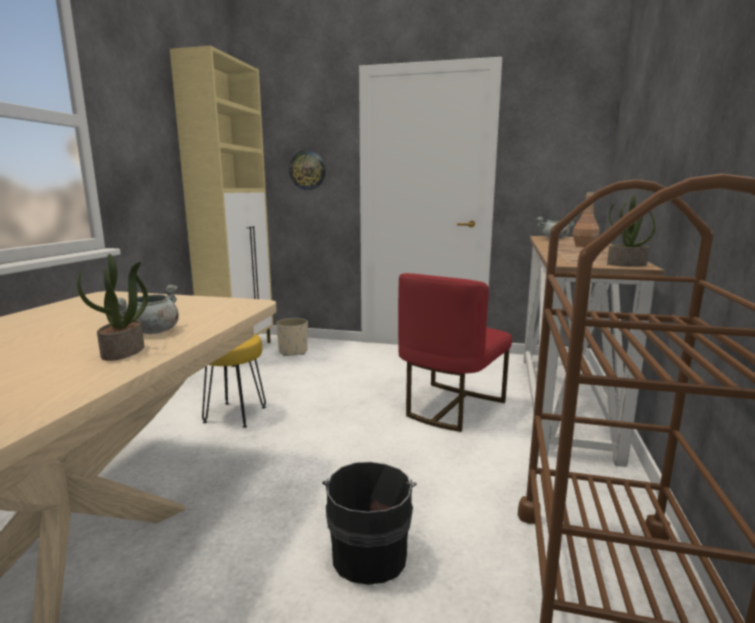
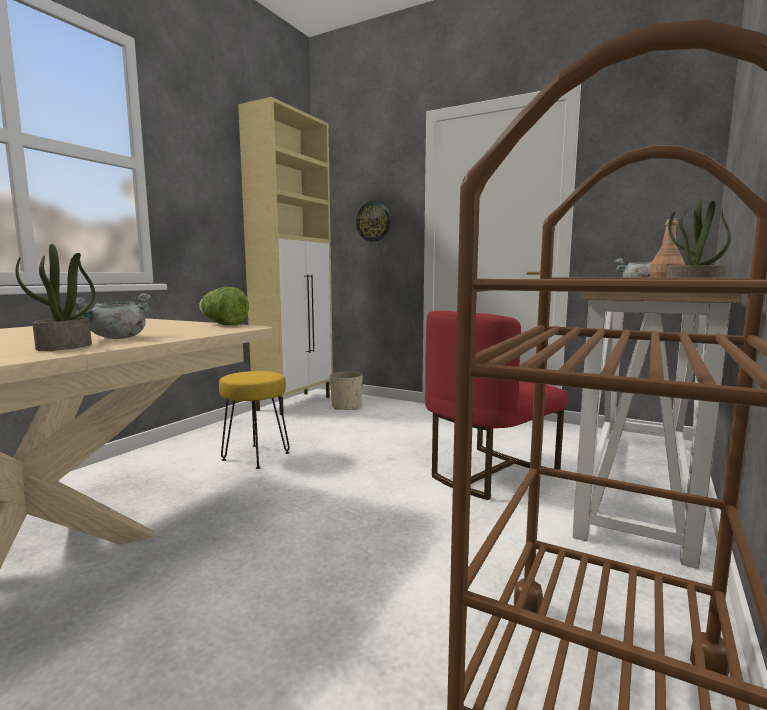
camera: 15 degrees right, 5 degrees down
black bucket [322,462,417,585] -> none
none -> lettuce [199,287,249,325]

